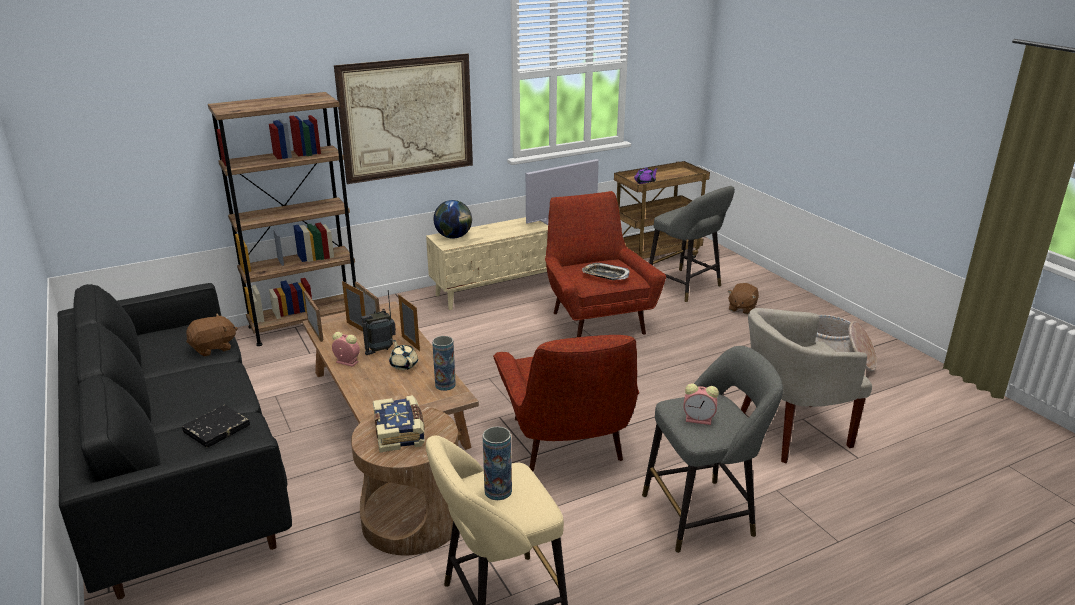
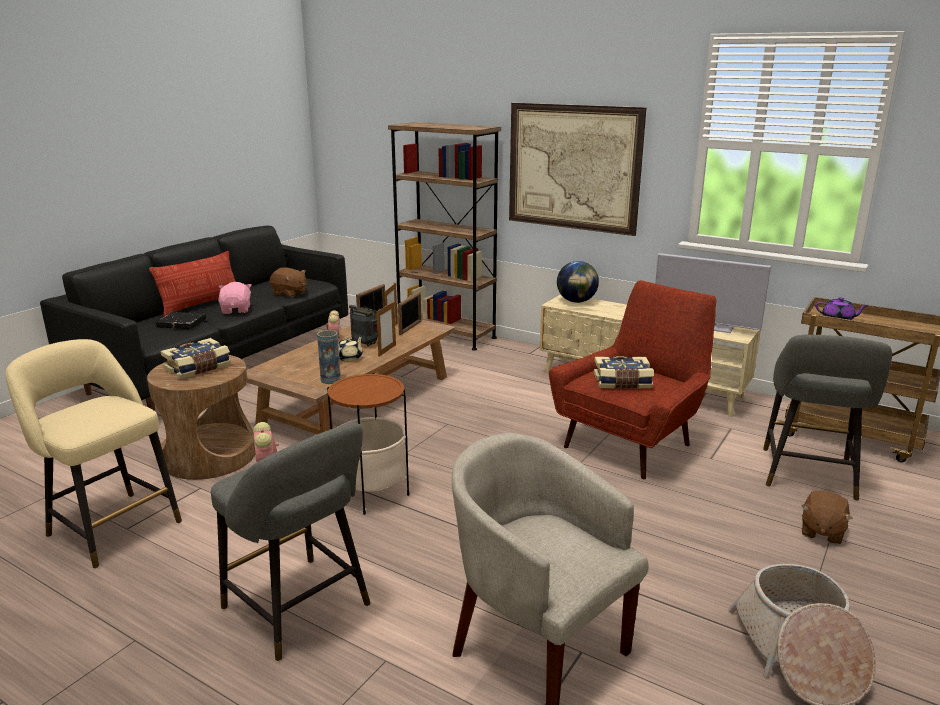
camera: 60 degrees right, 5 degrees down
vase [482,426,512,500] -> none
red armchair [493,335,639,471] -> side table [327,373,409,515]
tray [582,263,630,280] -> book [594,356,654,389]
brown plush toy [728,283,759,315] -> brown plush toy turned 60 degrees counterclockwise [801,491,853,544]
none -> pillow [149,251,236,316]
none -> pink plush toy [218,282,252,314]

